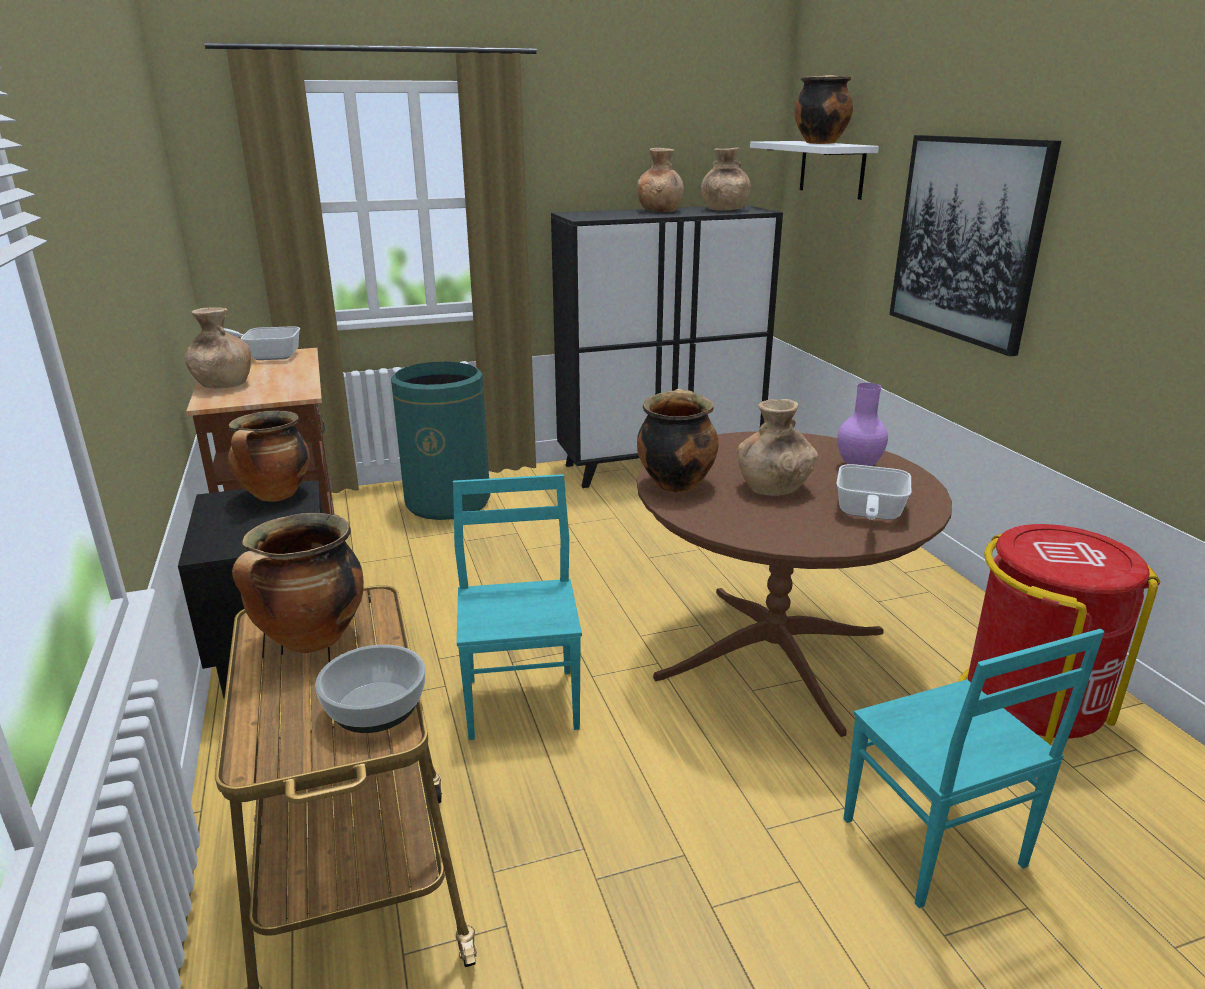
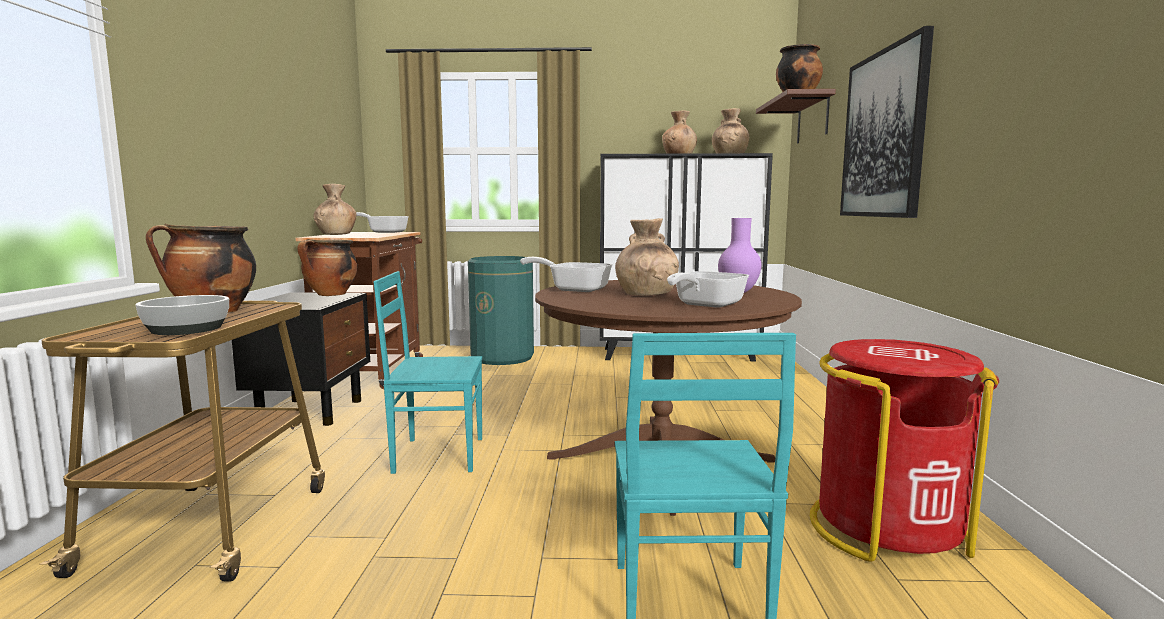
camera: 20 degrees right, 15 degrees down
turquoise chair [453,474,582,740] -> turquoise chair turned 105 degrees counterclockwise [373,271,482,474]
cooking pot [637,389,718,493] -> frying pan [520,257,613,292]
white shelf [750,141,879,200] -> brown shelf [756,89,836,144]

